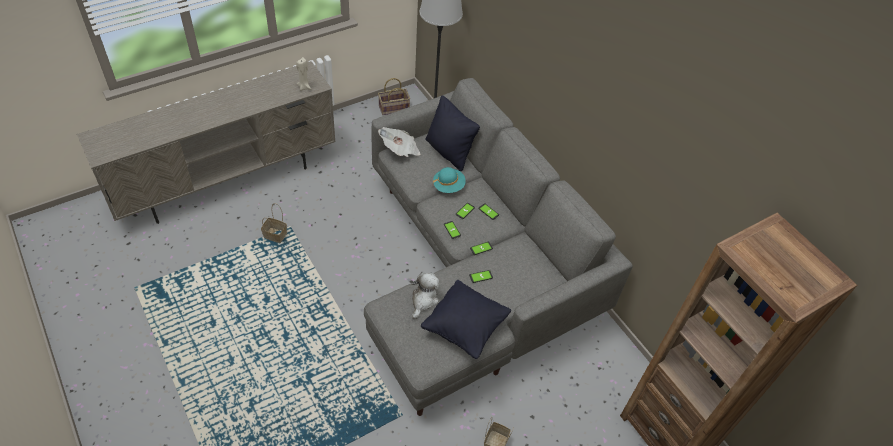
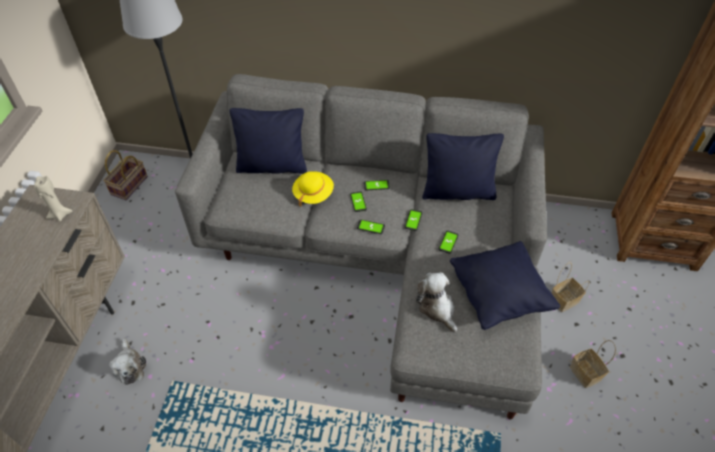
camera: 45 degrees left, 0 degrees up
basket [261,203,287,243] -> basket moved to [552,262,590,312]
newspaper [378,127,420,157] -> none
turquoise hat [433,167,466,193] -> yellow hat [292,171,334,207]
none -> plush toy [109,338,146,385]
none -> black pillow [422,133,504,200]

